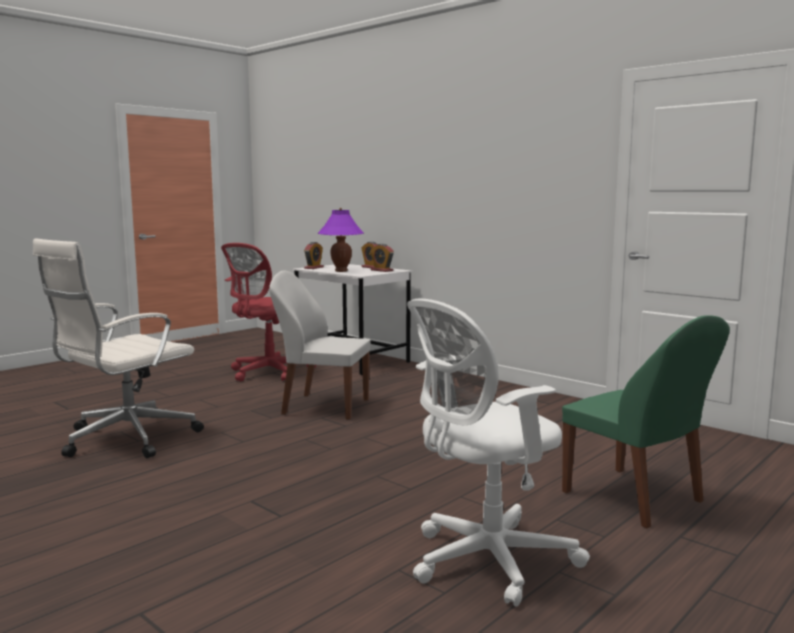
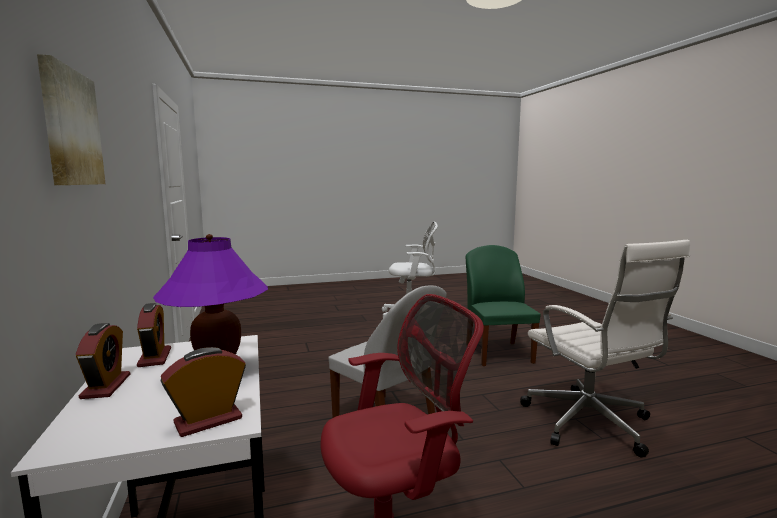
camera: 150 degrees left, 0 degrees up
white office chair [33,238,204,458] -> white office chair turned 90 degrees clockwise [520,240,690,457]
green chair [562,315,730,528] -> green chair moved to [466,245,541,366]
none -> picture [37,54,105,185]

